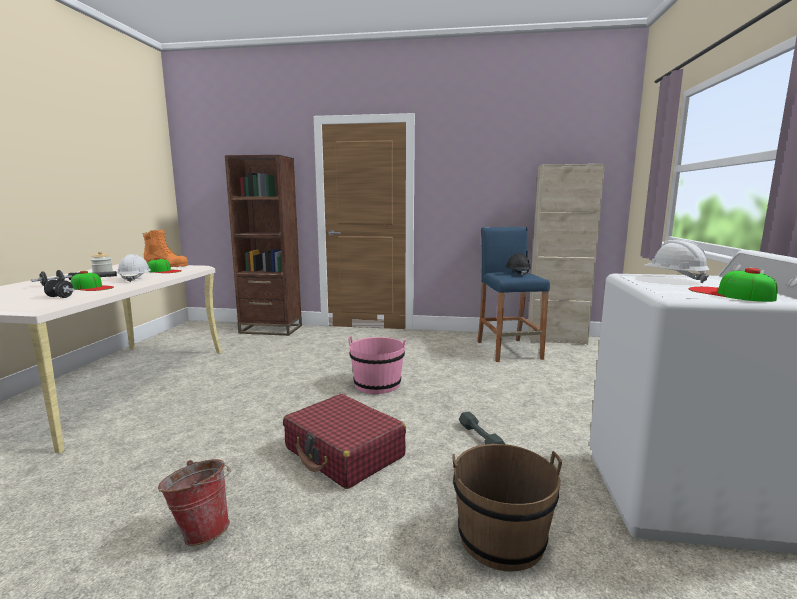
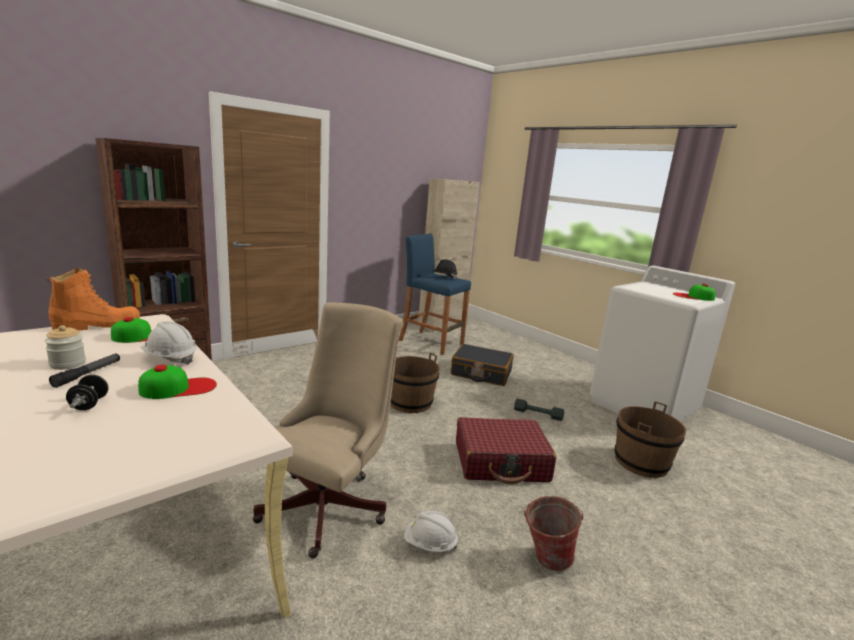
camera: 50 degrees left, 5 degrees up
black dumbbell [44,280,75,298] -> none
pink bucket [348,335,406,394] -> brown bucket [390,353,440,413]
white hard hat [643,240,709,283] -> white hard hat moved to [404,511,458,552]
none -> beige office chair [252,302,403,558]
none -> black suitcase [451,344,514,386]

